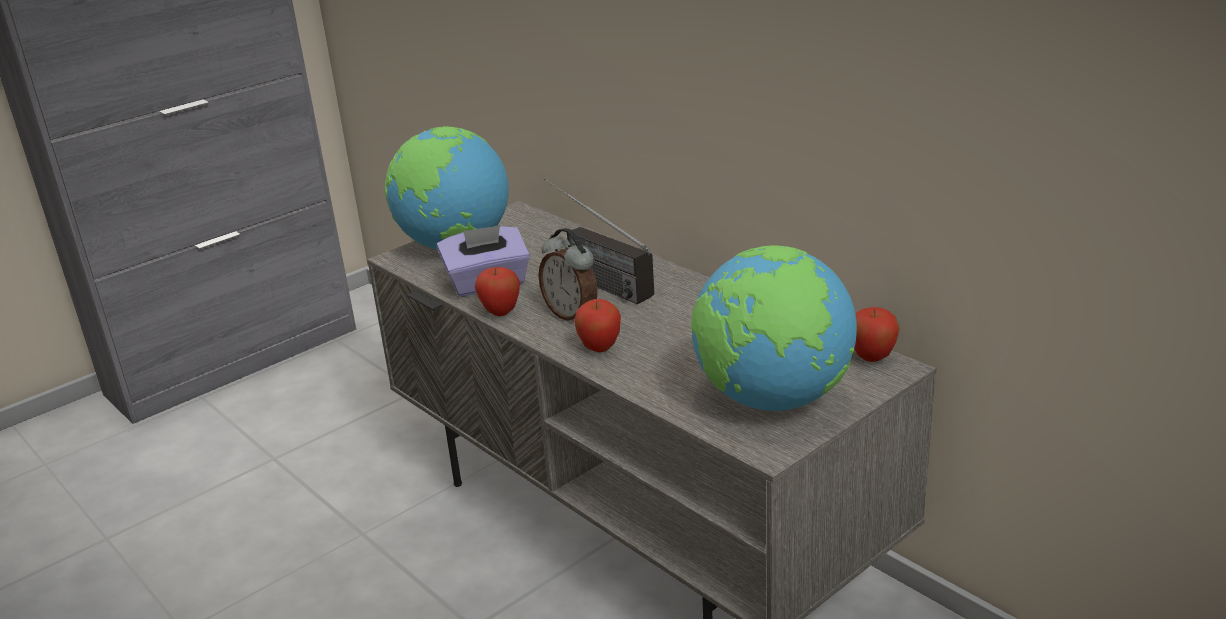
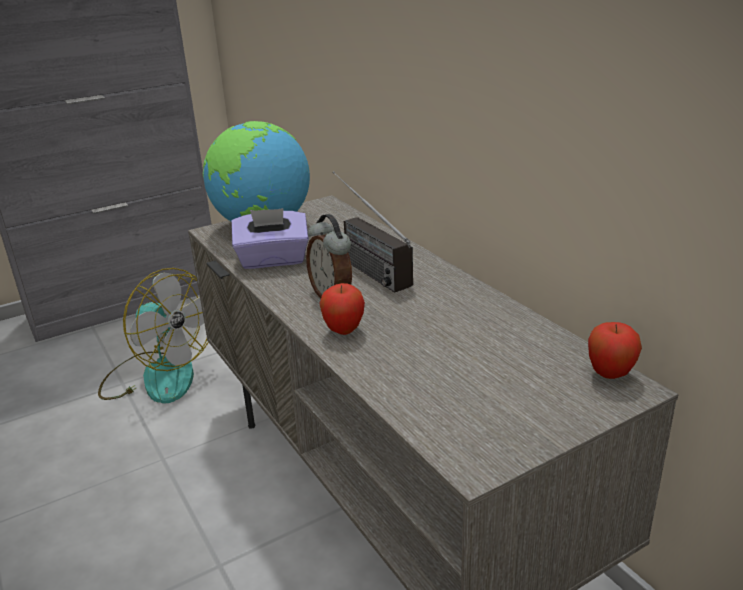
camera: 10 degrees right, 0 degrees up
apple [475,267,520,316] -> none
globe [691,245,857,411] -> none
none -> fan [98,268,209,403]

